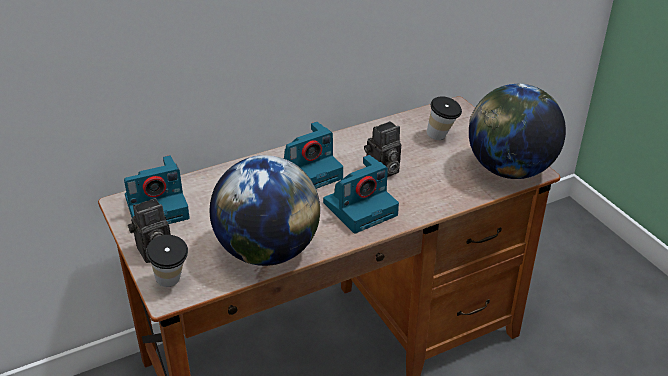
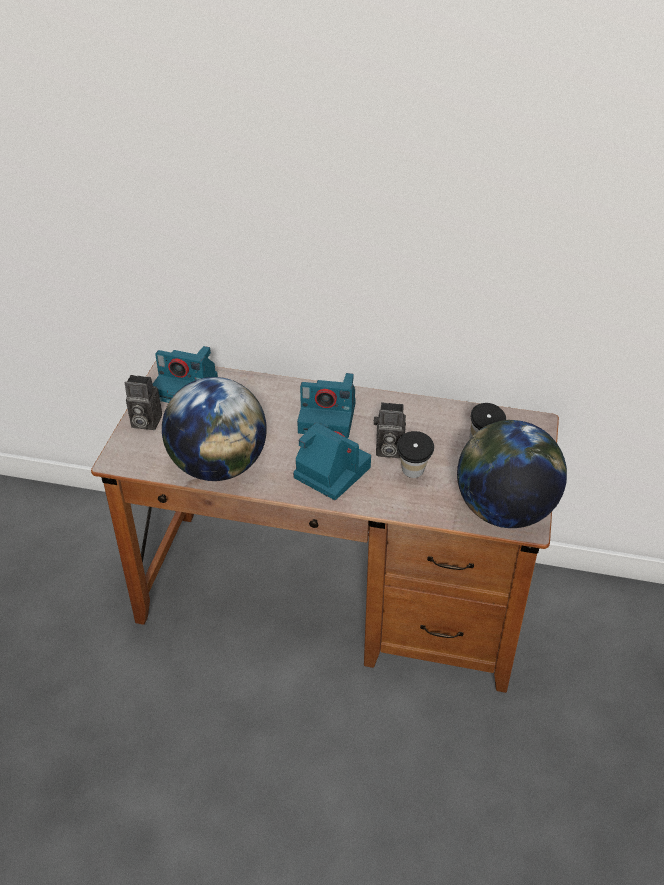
camera: 40 degrees right, 5 degrees up
cup [146,235,188,287] -> cup moved to [397,431,434,478]
camera [323,155,399,234] -> camera turned 150 degrees counterclockwise [293,423,371,500]

